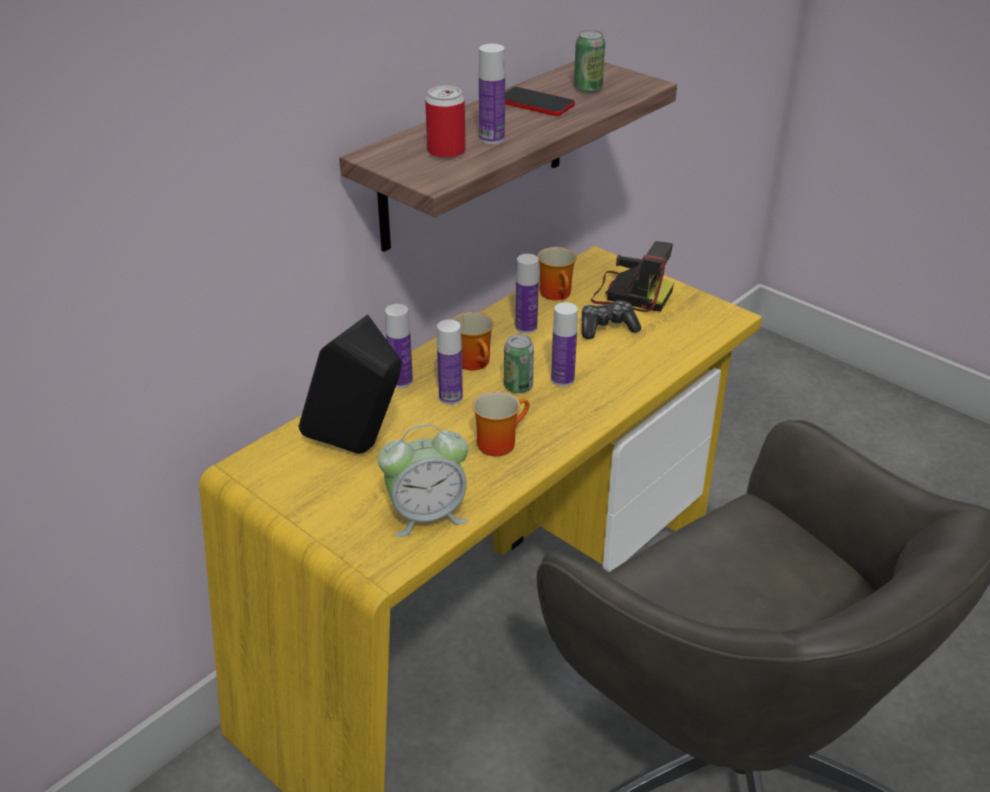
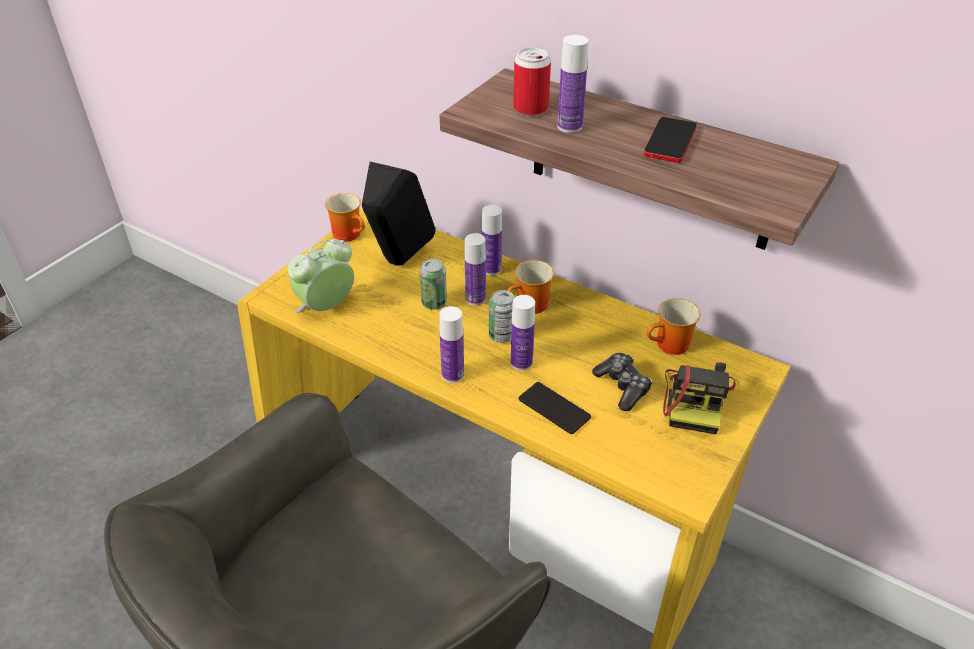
camera: 80 degrees right, 5 degrees up
alarm clock [378,424,468,537] -> alarm clock turned 75 degrees clockwise [288,239,354,313]
mug [472,391,529,456] -> mug moved to [325,193,365,242]
bottle [516,254,539,334] -> bottle moved to [439,306,464,383]
can [574,30,605,93] -> can moved to [419,259,447,310]
none -> phone [519,382,591,434]

